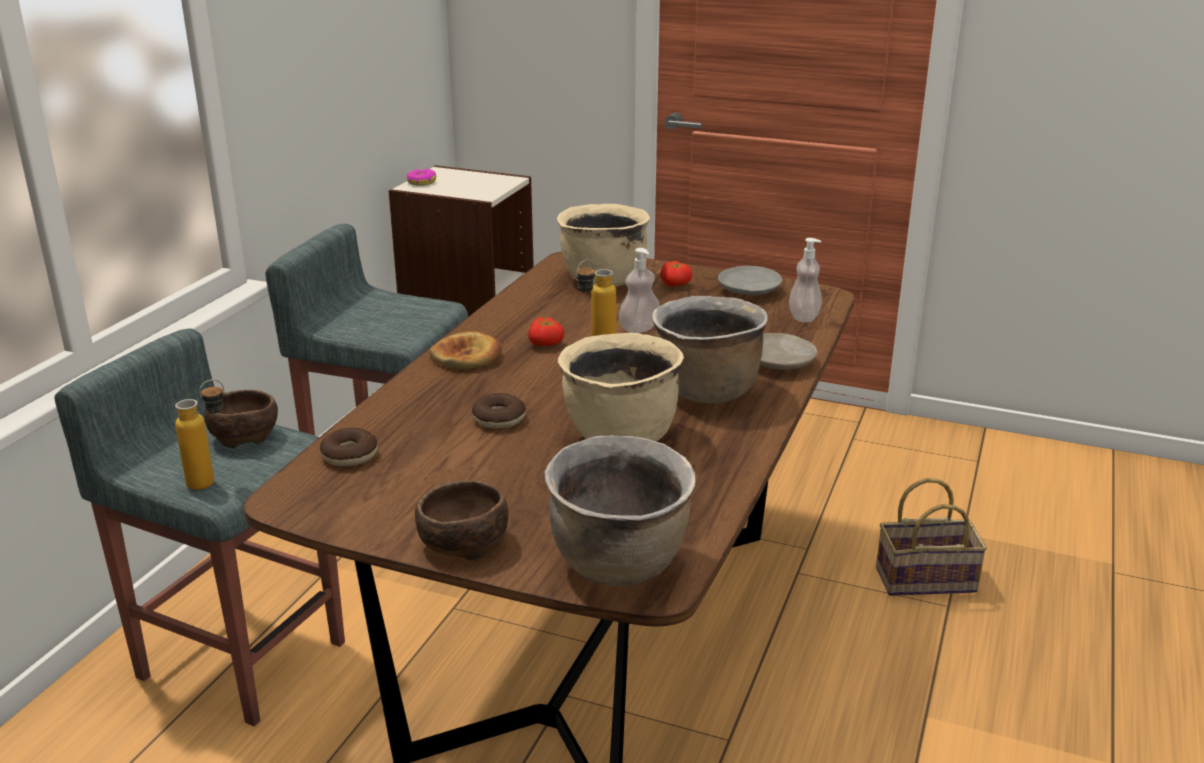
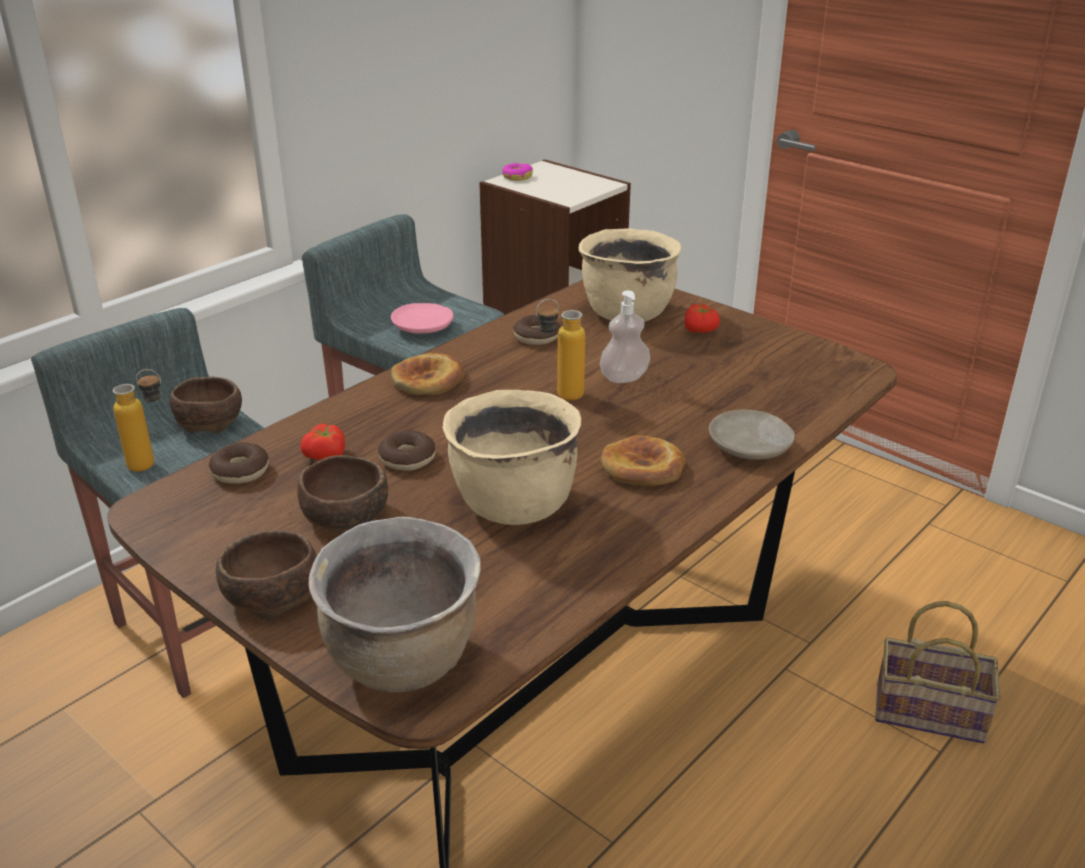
camera: 20 degrees right, 5 degrees up
tomato [528,317,564,346] -> tomato moved to [300,424,345,460]
brown cooking pot [652,296,768,403] -> bread [601,435,686,486]
grey plate [718,266,782,295] -> none
soap dispenser [789,238,822,322] -> none
none -> brown bowl [297,455,388,534]
none -> pink plate [391,303,453,334]
none -> donut [513,315,561,345]

